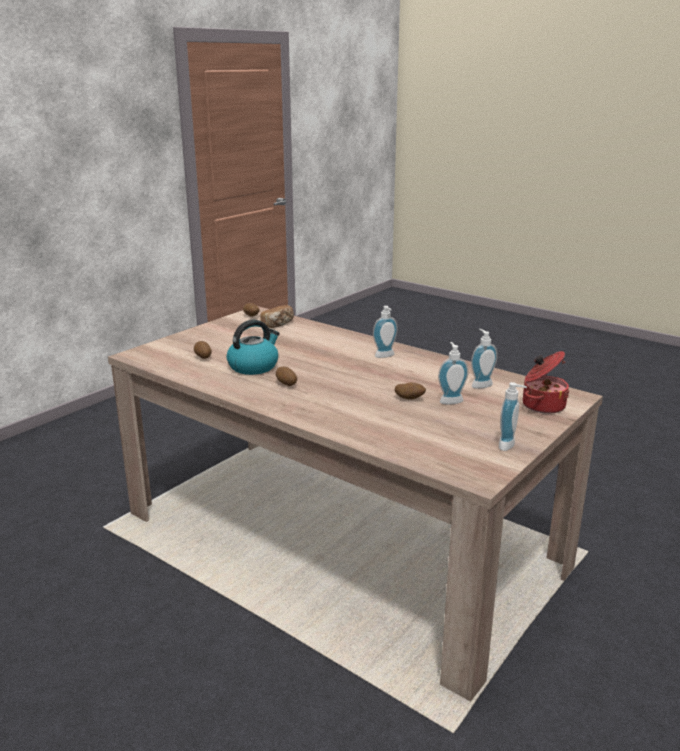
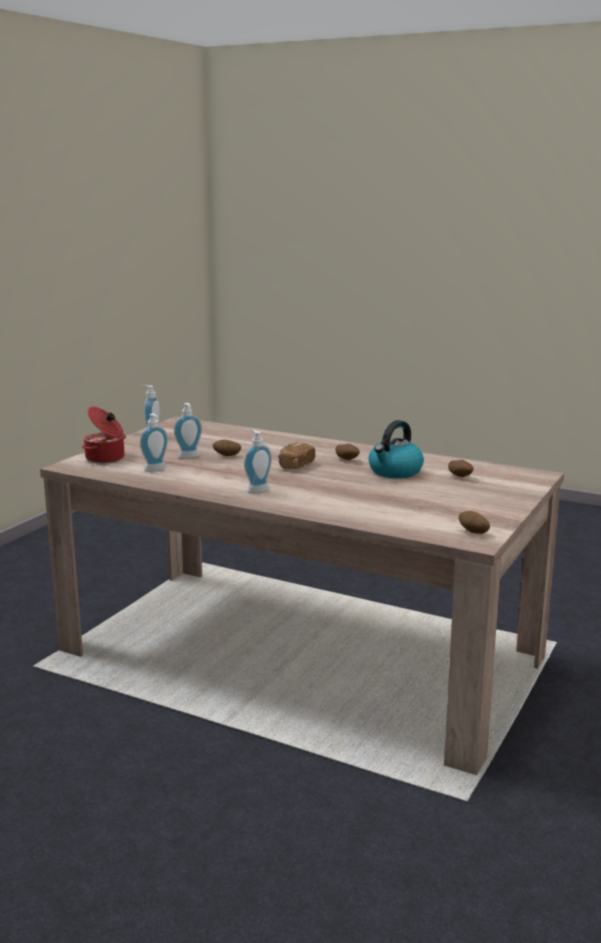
camera: 170 degrees right, 5 degrees down
bread [260,305,294,328] -> bread moved to [278,443,316,469]

